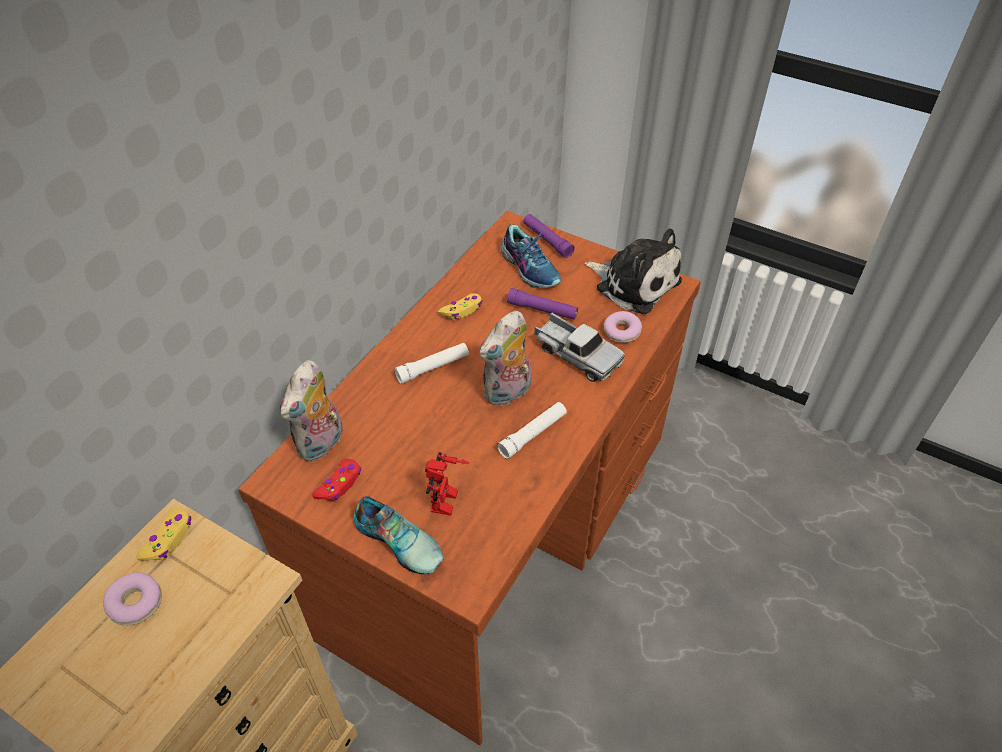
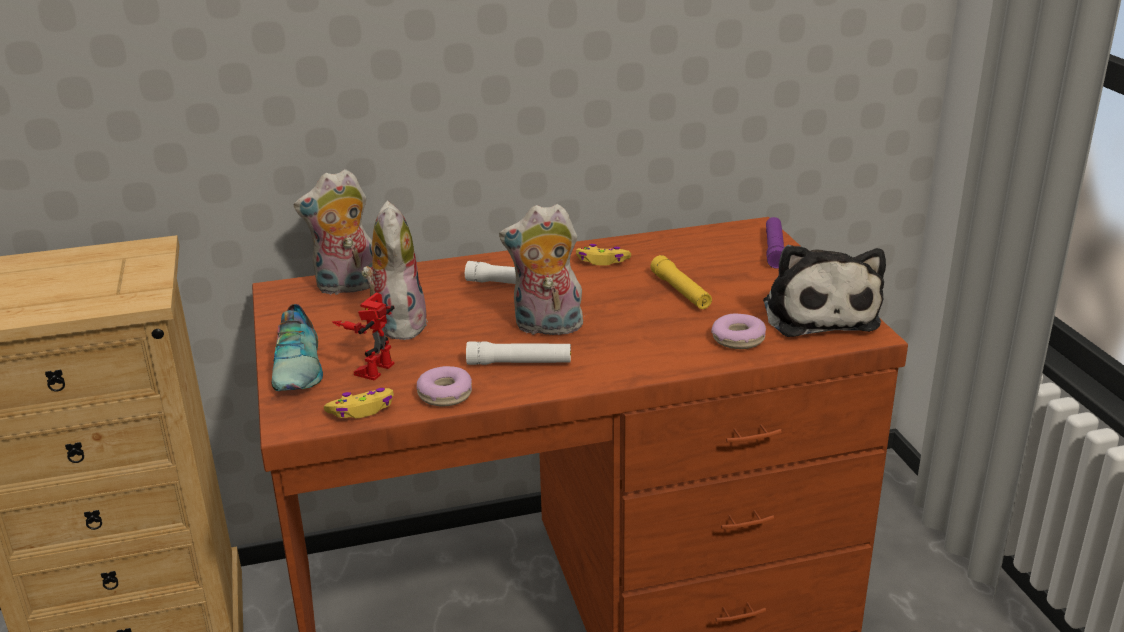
camera: 45 degrees right, 20 degrees down
donut [103,572,162,626] -> donut moved to [417,366,472,407]
yellow game controller [136,508,191,561] -> yellow game controller moved to [324,388,394,418]
red game controller [312,459,361,501] -> none
toy robot [425,452,470,516] -> toy robot turned 150 degrees clockwise [332,293,395,381]
shoe [501,224,561,288] -> none
purple flashlight [507,288,578,320] -> yellow flashlight [650,255,712,309]
toy truck [534,313,625,382] -> none
none -> plush toy [361,201,428,340]

